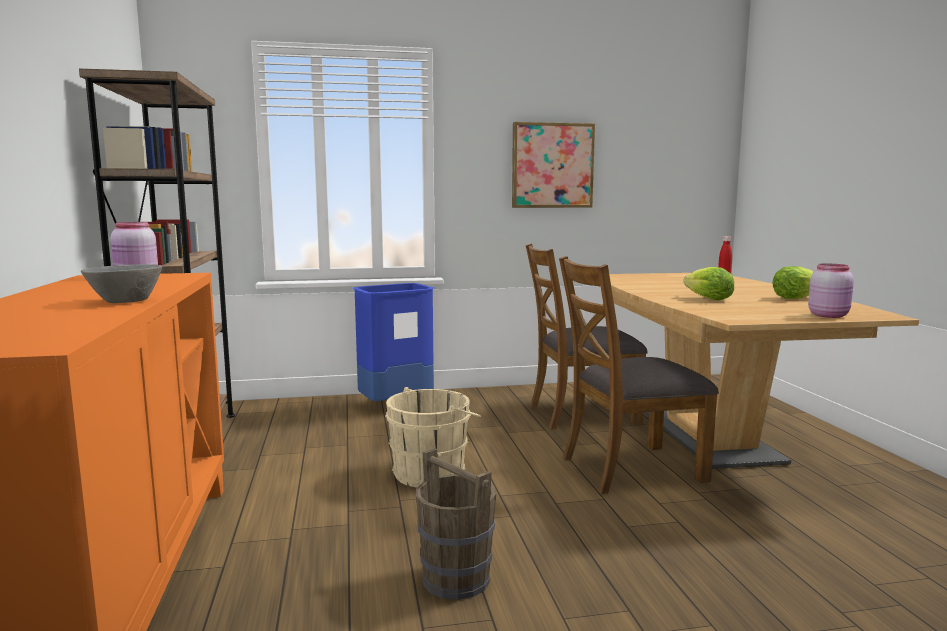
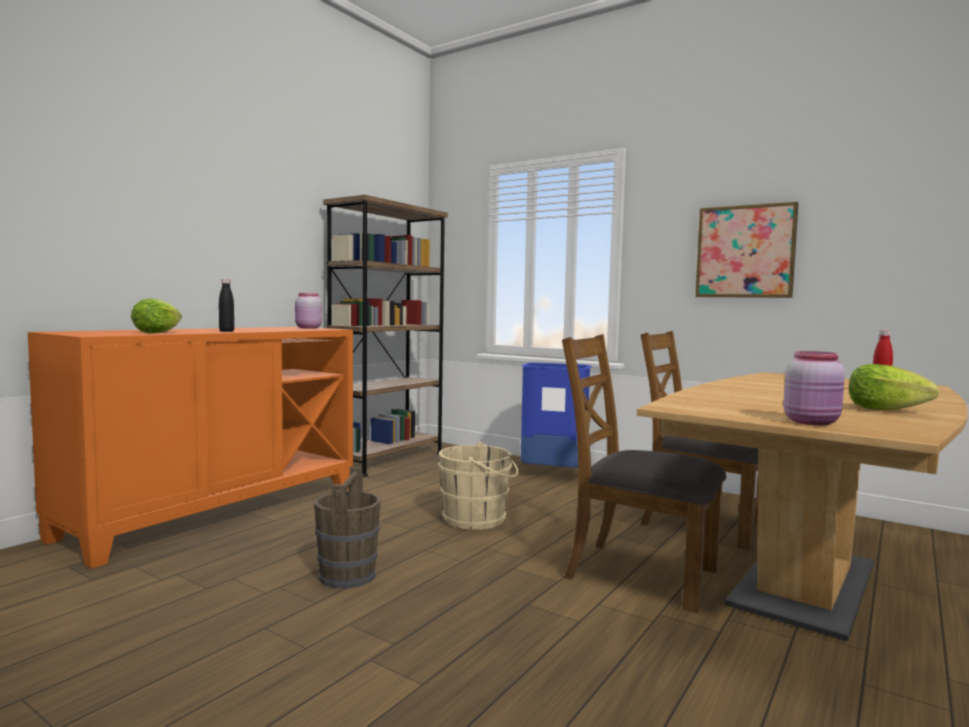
camera: 45 degrees right, 5 degrees down
grey bowl [81,264,162,303] -> black bottle [219,279,234,332]
lettuce [683,267,734,301] -> lettuce moved to [131,298,182,333]

